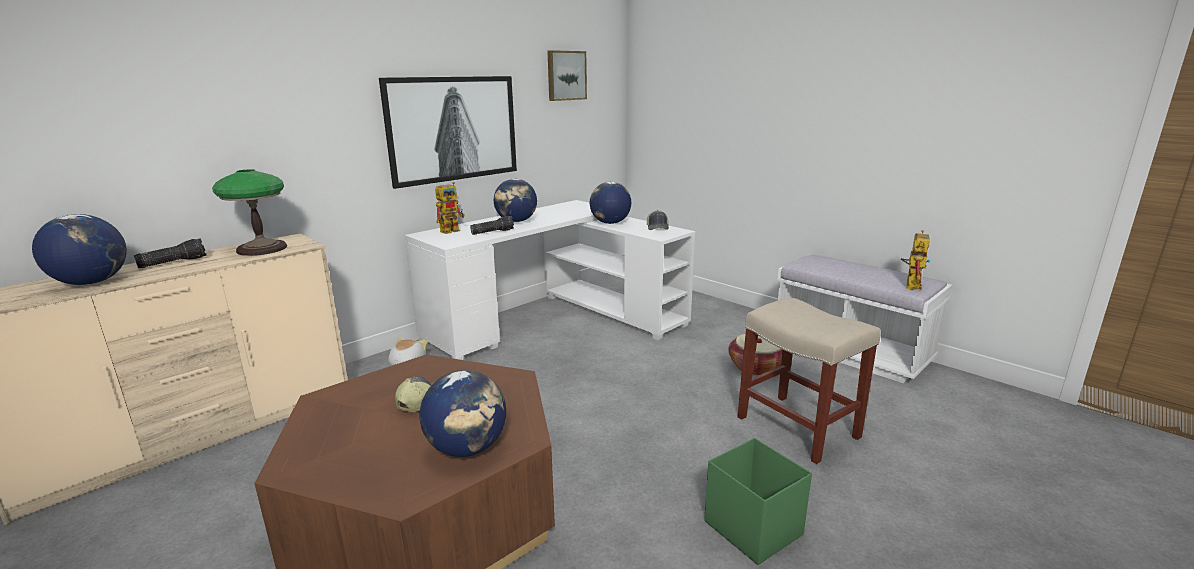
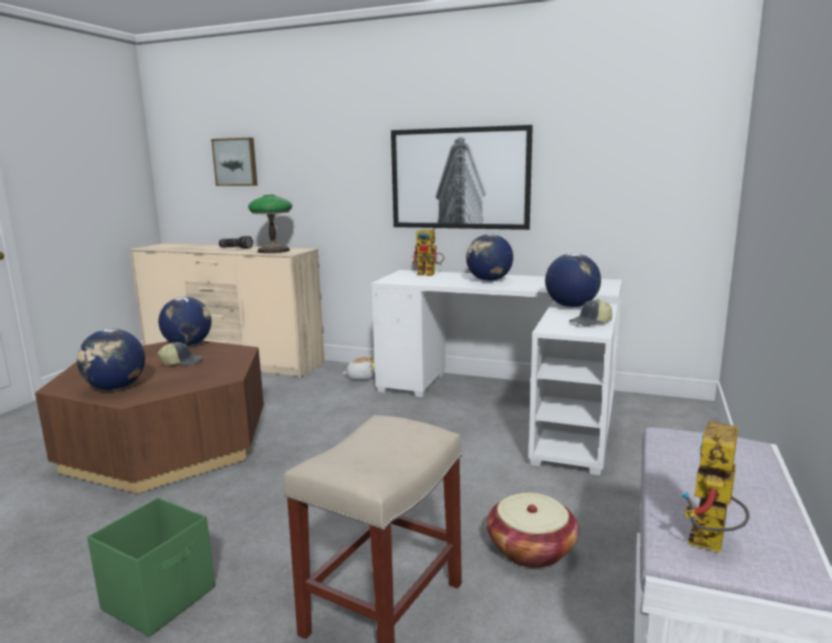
camera: 65 degrees right, 5 degrees down
globe [32,214,127,285] -> globe moved to [158,297,212,346]
flashlight [470,216,514,235] -> none
picture [548,50,587,101] -> picture moved to [211,138,258,186]
toy robot [901,230,930,290] -> toy robot turned 120 degrees clockwise [682,421,750,552]

